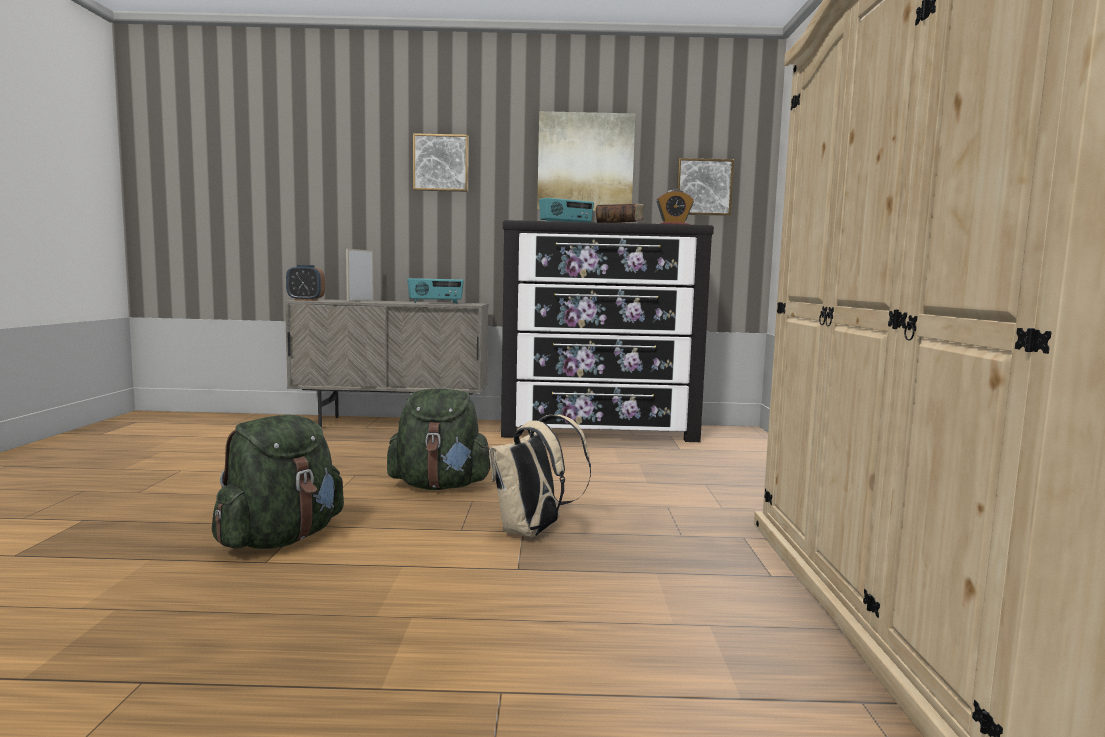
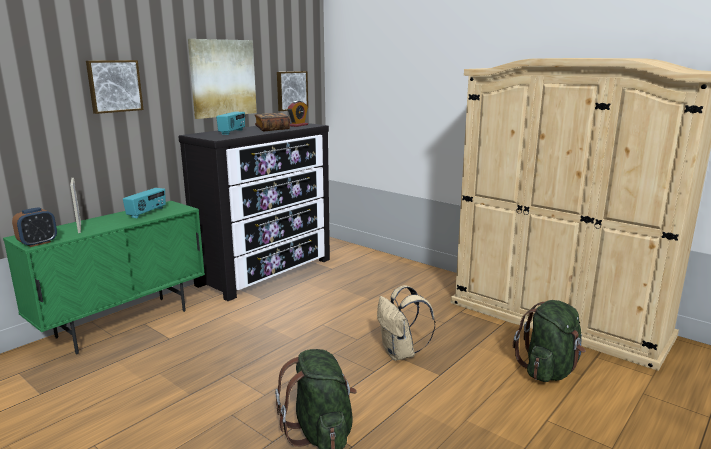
camera: 50 degrees left, 10 degrees up
beige cabinet [285,299,488,428] -> green cabinet [3,201,205,354]
green backpack [387,389,490,490] -> green backpack moved to [513,300,586,382]

